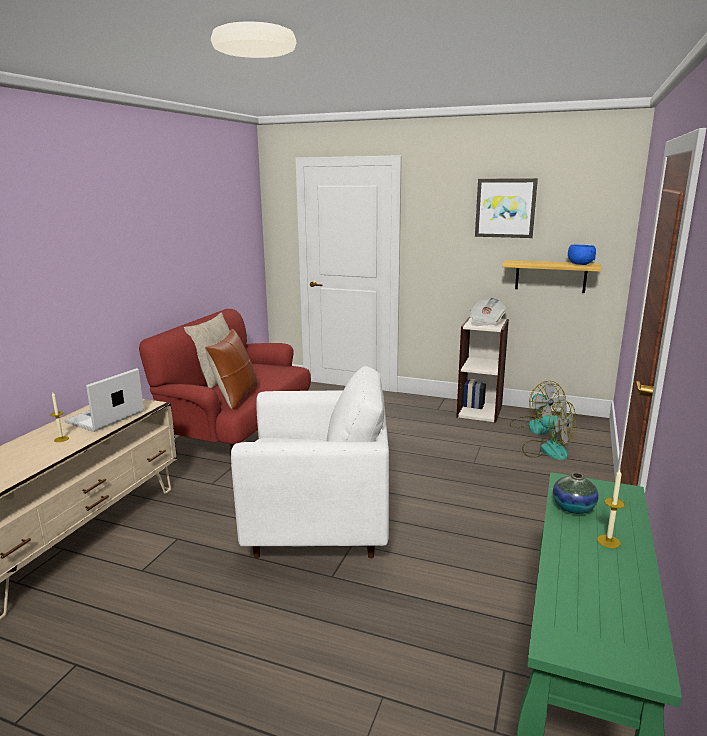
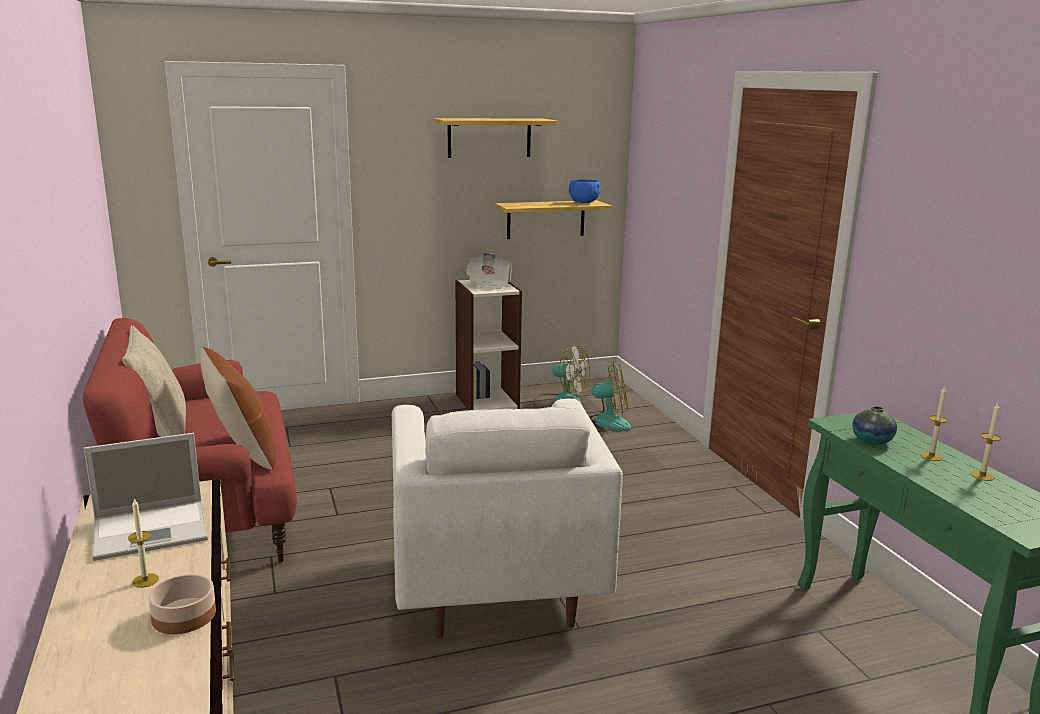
camera: 40 degrees left, 0 degrees up
laptop [64,368,144,432] -> laptop turned 105 degrees counterclockwise [84,433,208,561]
white armchair [231,366,389,558] -> white armchair turned 120 degrees clockwise [392,398,623,638]
picture [475,178,538,238] -> shelf [433,118,557,158]
none -> bowl [148,574,216,634]
none -> candle [971,403,1001,481]

